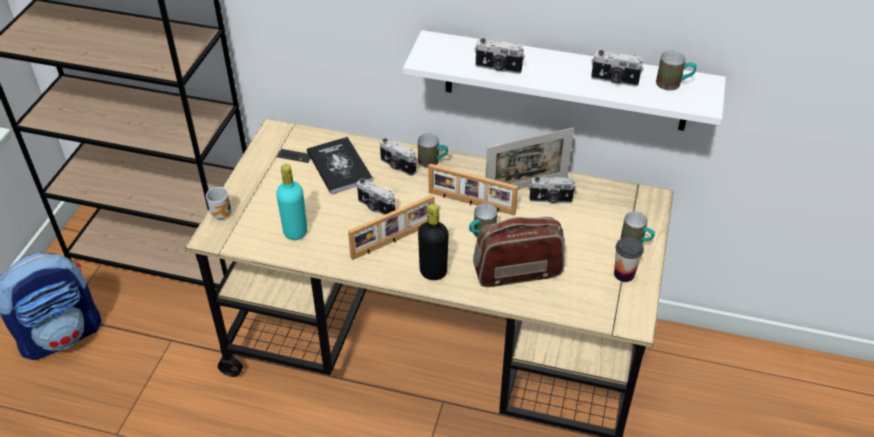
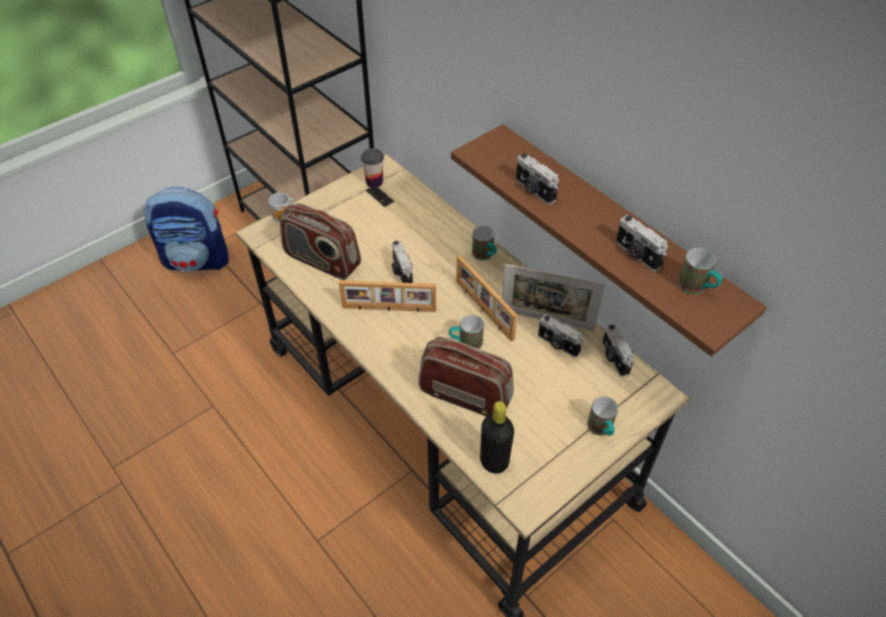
camera: 35 degrees right, 5 degrees up
turquoise bottle [276,164,307,240] -> radio [280,203,361,280]
book [307,137,373,194] -> none
camera [380,138,416,176] -> camera moved to [602,324,634,377]
white shelf [403,30,726,131] -> brown shelf [451,124,767,357]
black bottle [418,204,449,280] -> black bottle moved to [480,401,514,474]
cup [614,237,644,282] -> cup moved to [361,148,384,188]

